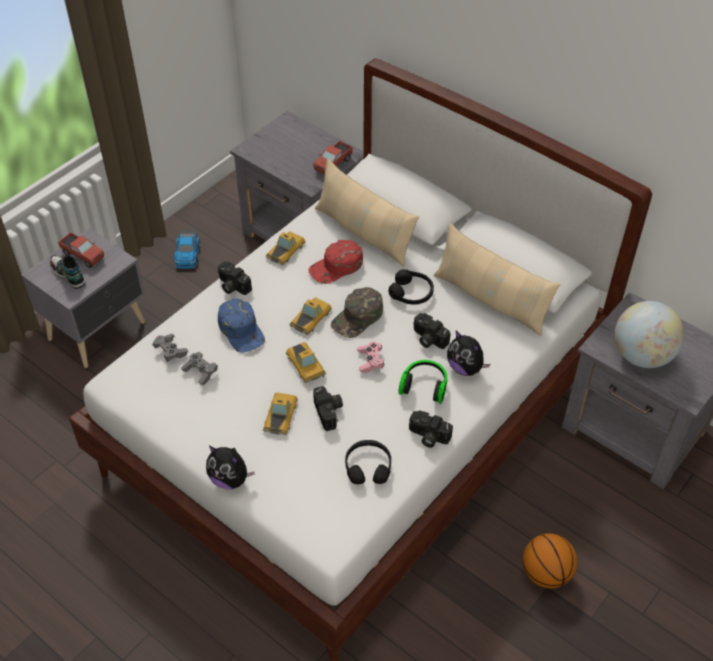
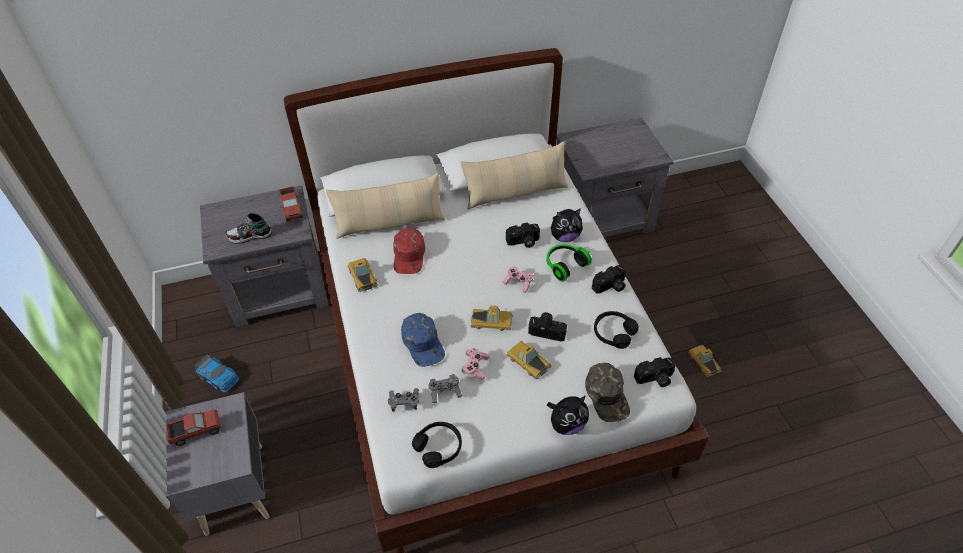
camera: 55 degrees left, 0 degrees up
shoe [50,255,85,289] -> shoe moved to [225,213,272,244]
camera [217,262,252,295] -> camera moved to [634,357,676,387]
blue cap [218,298,265,353] -> blue cap turned 60 degrees clockwise [401,313,445,367]
toy car [290,297,332,335] -> toy car moved to [688,345,722,378]
green cap [331,287,383,338] -> green cap moved to [585,363,630,422]
black headphones [388,269,434,305] -> black headphones moved to [412,422,462,468]
basketball [523,533,577,589] -> none
globe [615,301,684,368] -> none
none -> pink game controller [462,348,490,380]

